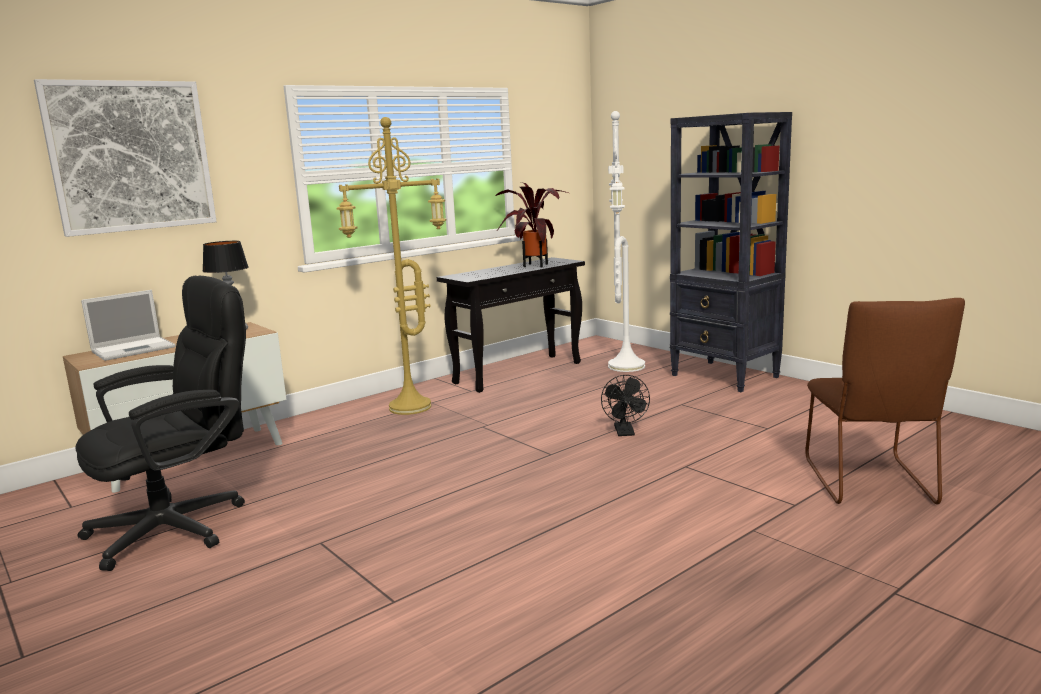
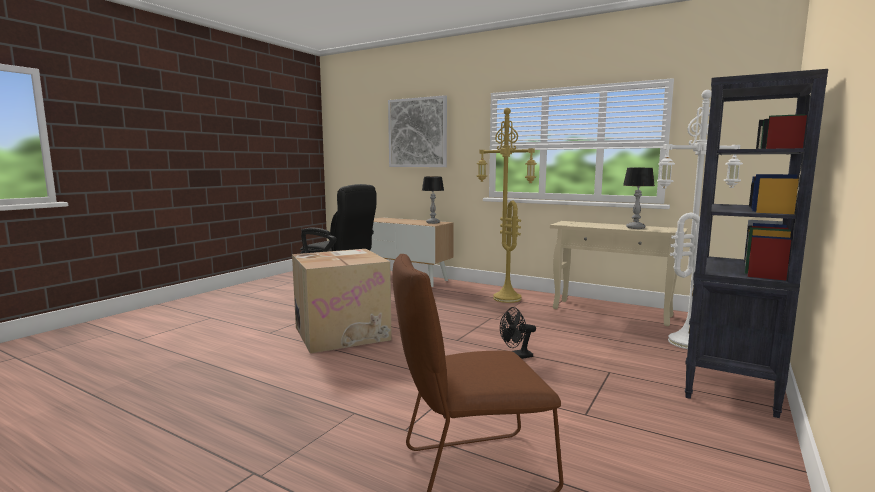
camera: 70 degrees right, 5 degrees down
laptop [81,290,176,361] -> none
black console table [437,257,585,393] -> beige console table [550,221,687,326]
potted plant [495,182,568,267] -> table lamp [623,168,655,229]
none -> cardboard box [292,249,392,354]

